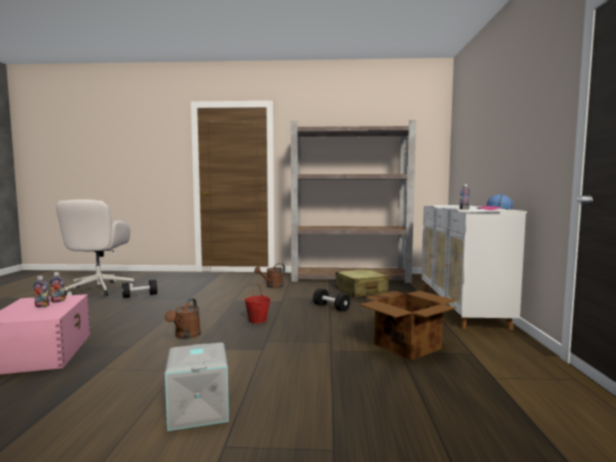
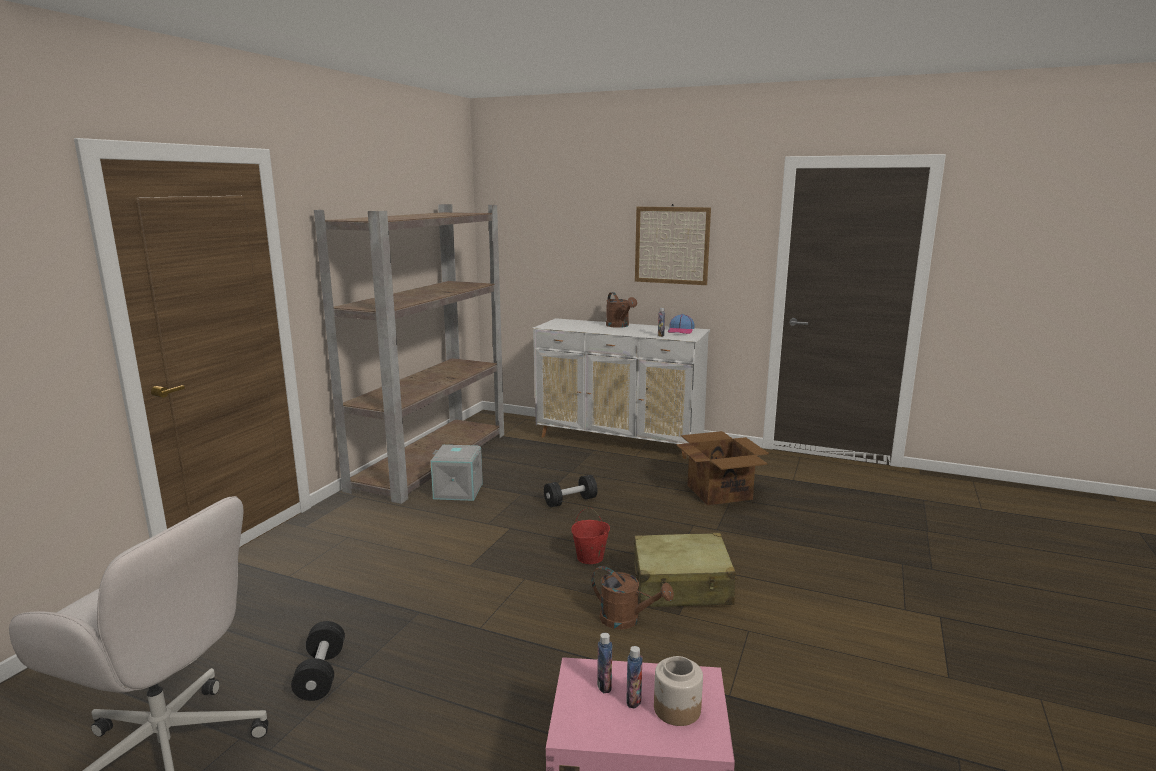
camera: 70 degrees left, 10 degrees up
grey storage box [165,343,229,431] -> grey storage box moved to [431,445,483,501]
brown watering can [254,263,285,288] -> brown watering can moved to [606,292,637,328]
beige suitcase [336,269,388,297] -> beige suitcase moved to [634,533,737,607]
none -> picture [635,204,711,285]
none -> jar [654,656,703,726]

